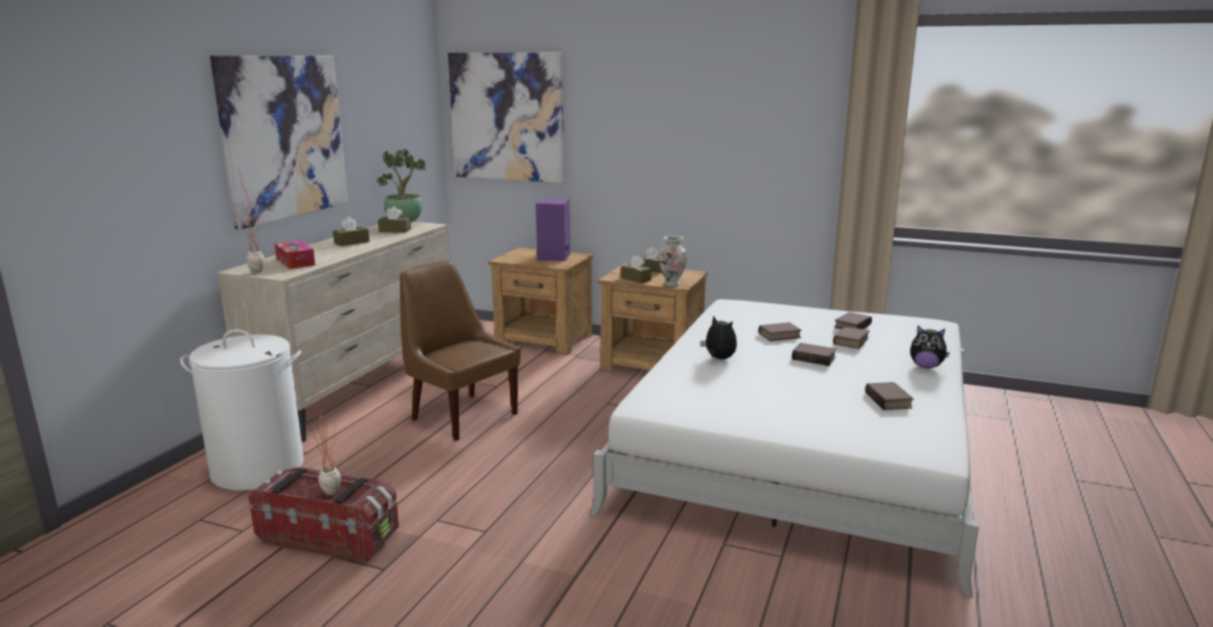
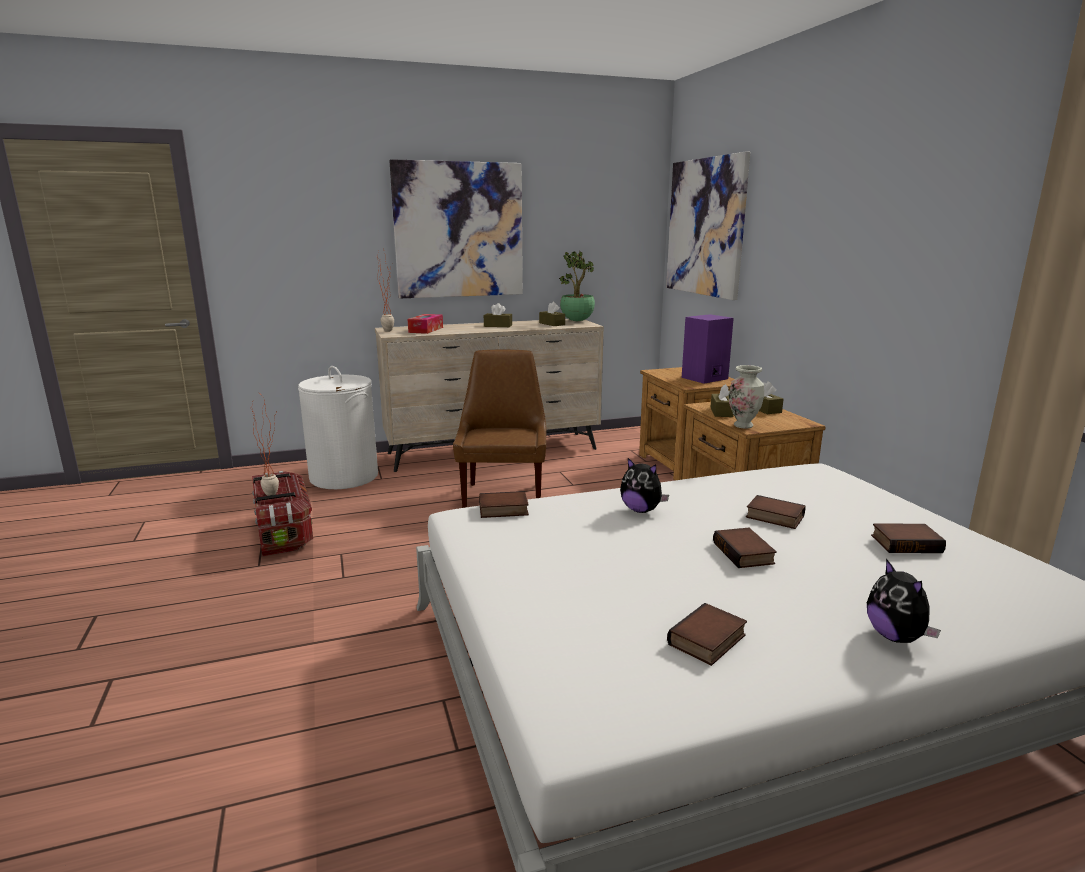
camera: 50 degrees right, 0 degrees up
plush toy [700,315,737,359] -> plush toy turned 120 degrees clockwise [620,458,669,513]
book [833,326,869,349] -> book moved to [479,491,529,518]

